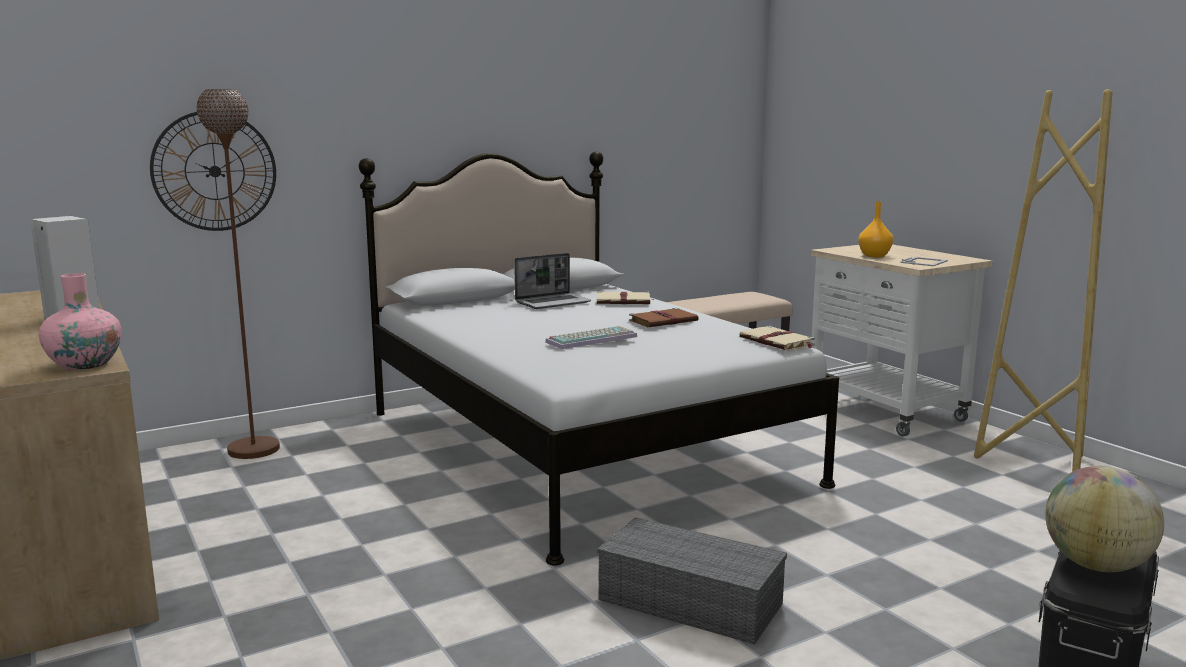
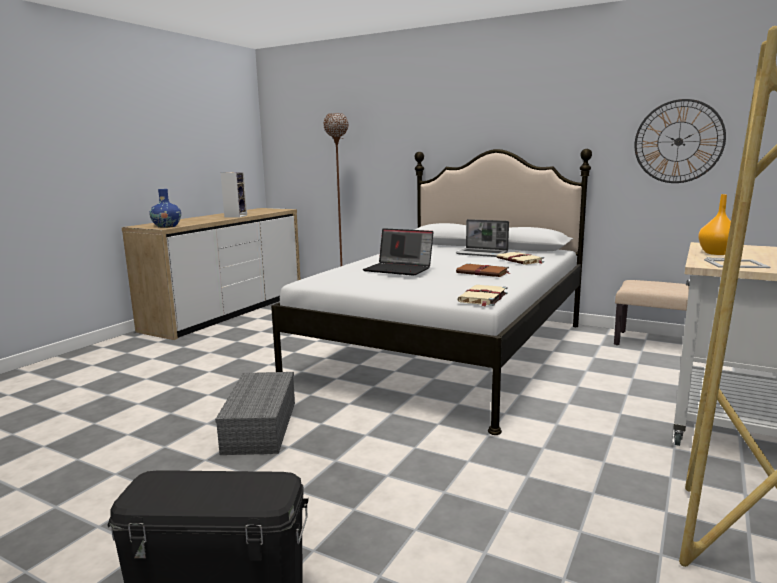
camera: 60 degrees right, 0 degrees up
pink vase [39,273,122,370] -> blue vase [149,189,181,228]
wall clock [150,112,276,231] -> wall clock moved to [634,99,726,183]
keyboard [545,326,637,349] -> laptop [363,228,434,276]
globe [1045,466,1164,572] -> none

